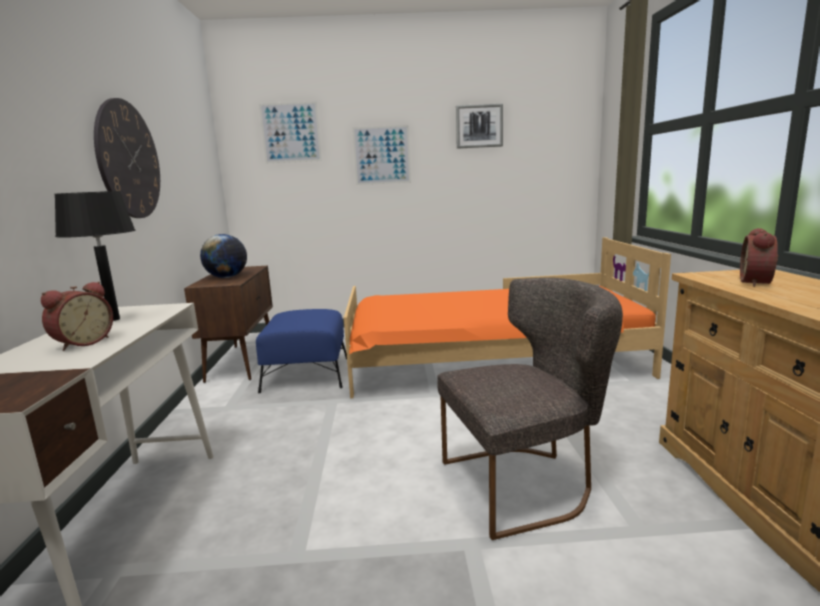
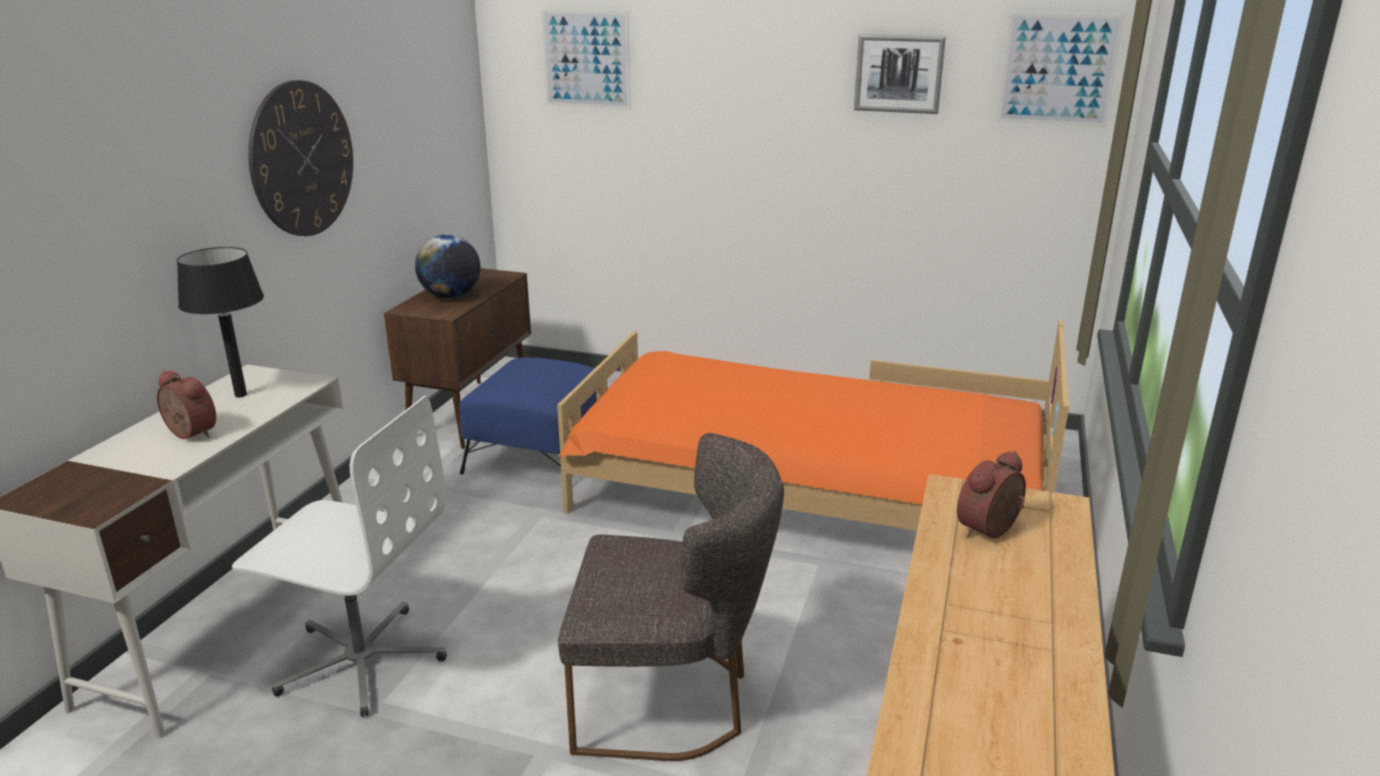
camera: 20 degrees right, 10 degrees up
alarm clock [41,281,113,351] -> alarm clock turned 105 degrees counterclockwise [157,370,216,439]
picture [352,125,411,185] -> picture moved to [997,13,1125,127]
none -> white office chair [232,396,447,717]

